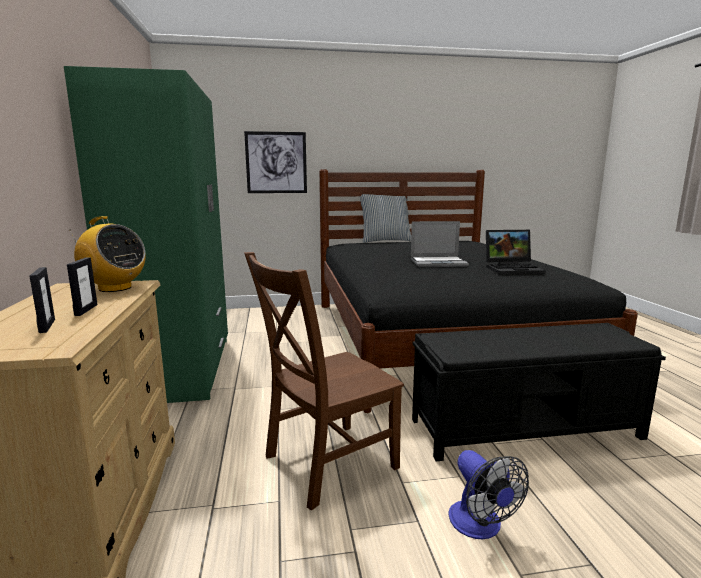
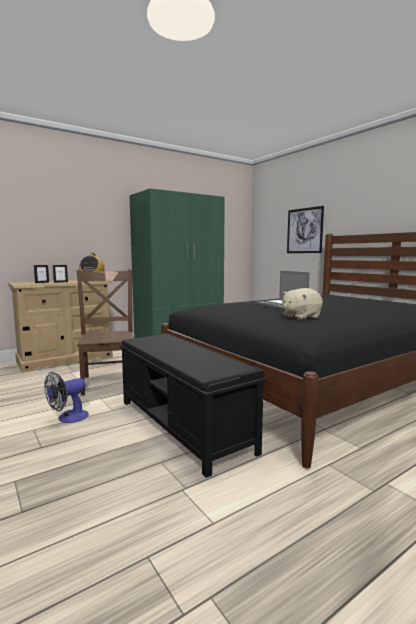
camera: 65 degrees right, 5 degrees down
brown chair [244,252,404,510] -> brown chair turned 45 degrees clockwise [77,269,134,396]
pillow [359,194,411,243] -> none
laptop [486,229,546,275] -> beige plush toy [282,288,323,320]

